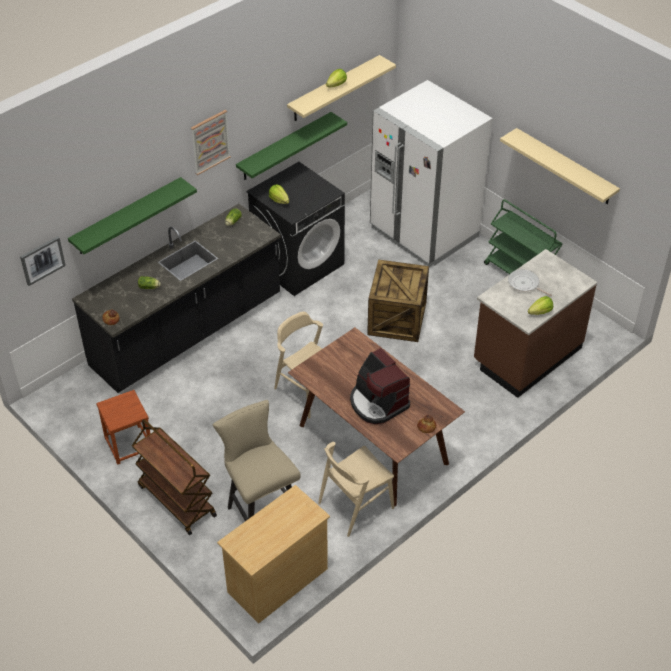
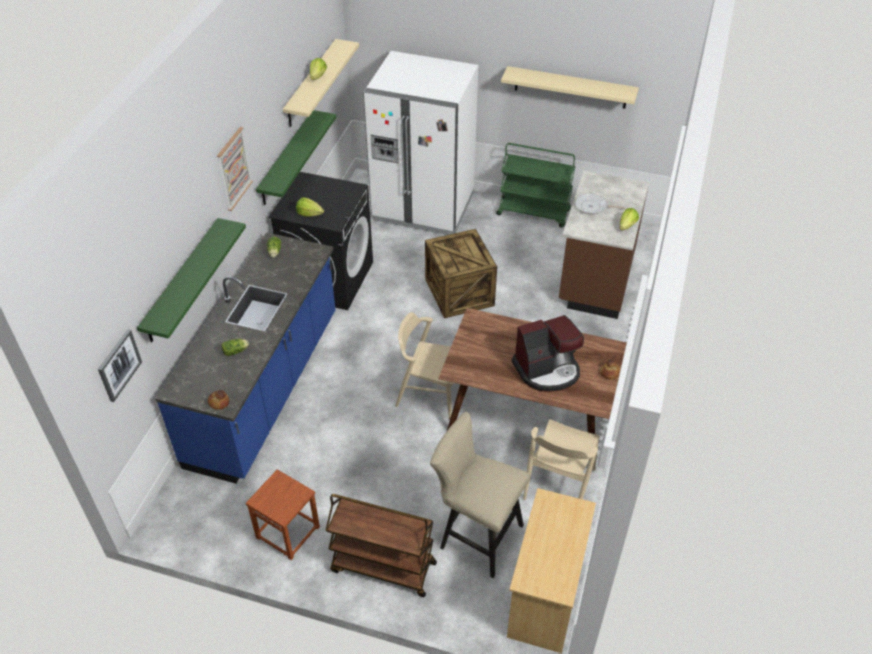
camera: 30 degrees left, 0 degrees up
black counter [72,204,281,393] -> blue counter [155,233,336,483]
coffee machine [350,348,410,424] -> coffee machine turned 45 degrees counterclockwise [512,315,584,392]

